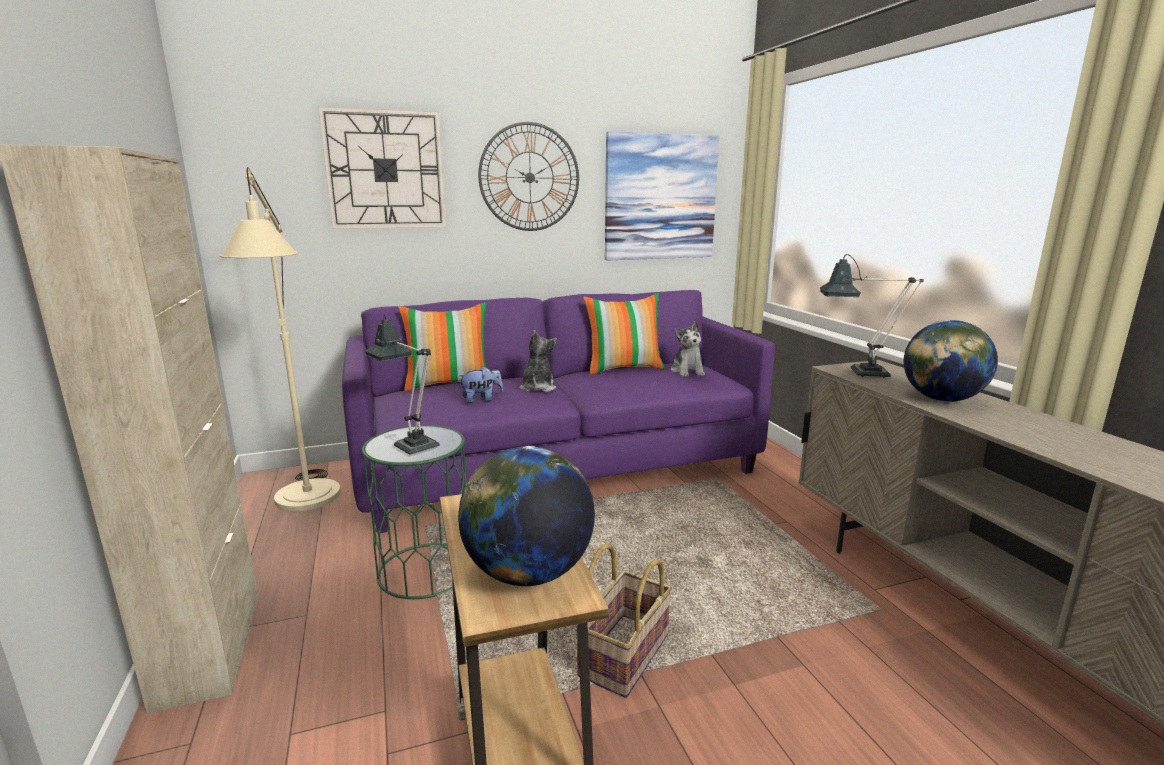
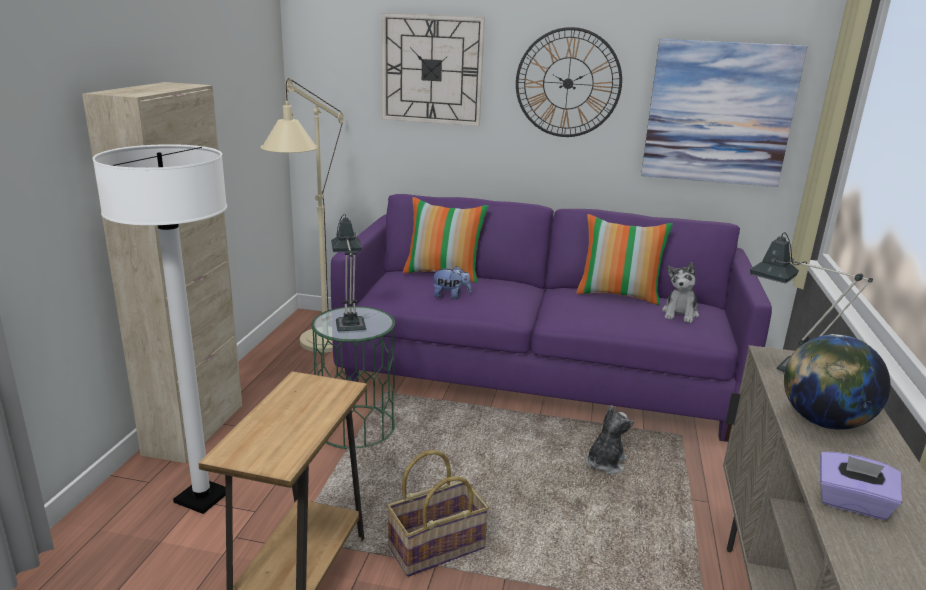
camera: 30 degrees right, 5 degrees up
globe [458,446,595,586] -> none
plush toy [520,330,557,392] -> plush toy moved to [585,405,634,474]
none -> white floor lamp [93,144,227,514]
none -> purple tissue box [820,452,902,520]

